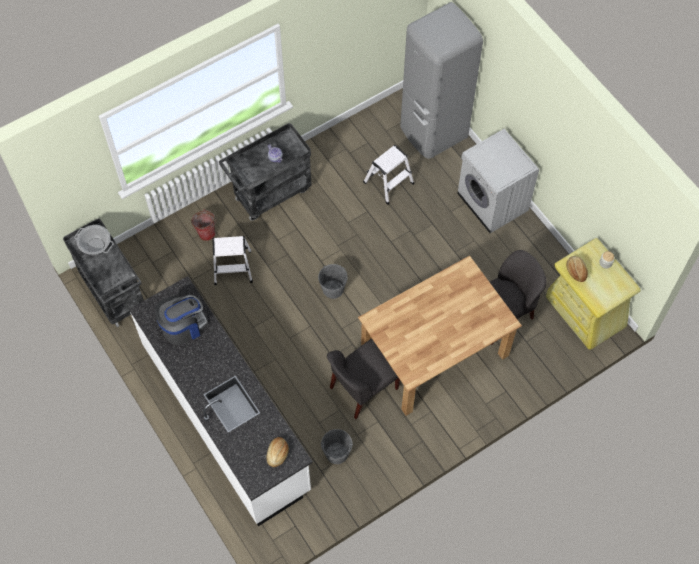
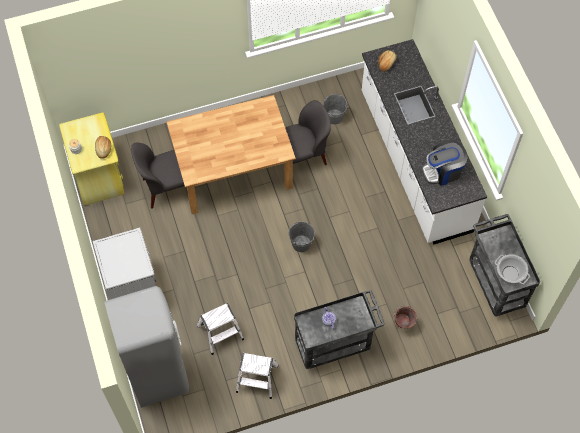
camera: 165 degrees left, 0 degrees up
white step ladder [212,236,253,285] -> white step ladder moved to [236,353,279,399]

